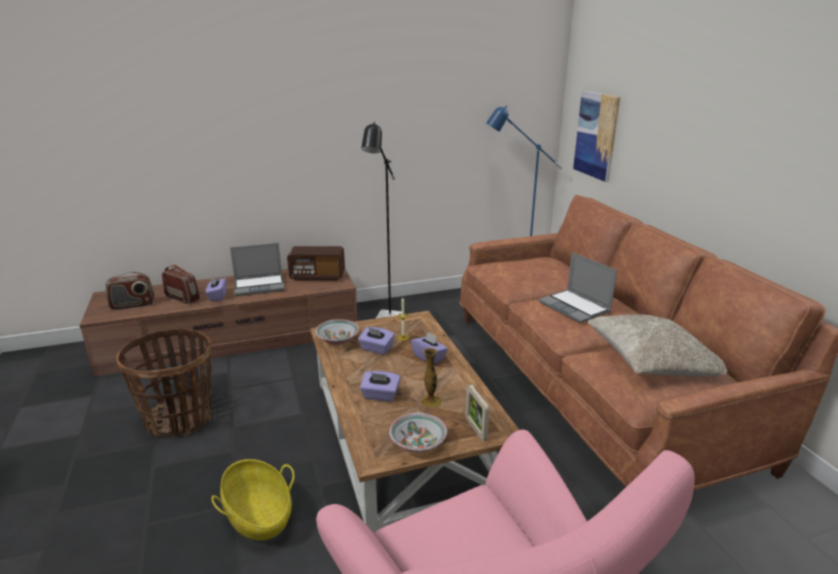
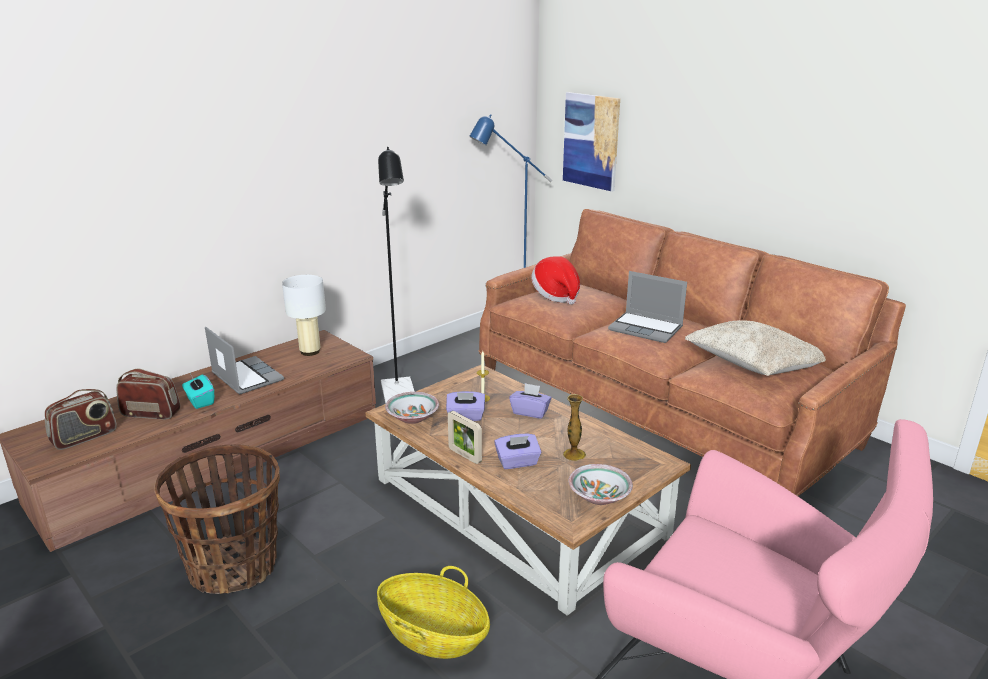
camera: 25 degrees left, 0 degrees up
purple tissue box [206,276,227,301] -> turquoise tissue box [182,375,214,409]
laptop [230,243,285,296] -> laptop turned 90 degrees counterclockwise [205,327,284,395]
radio [287,246,345,281] -> white table lamp [282,275,326,356]
picture frame [466,384,489,441] -> picture frame moved to [448,411,482,464]
none -> hat [531,256,580,305]

